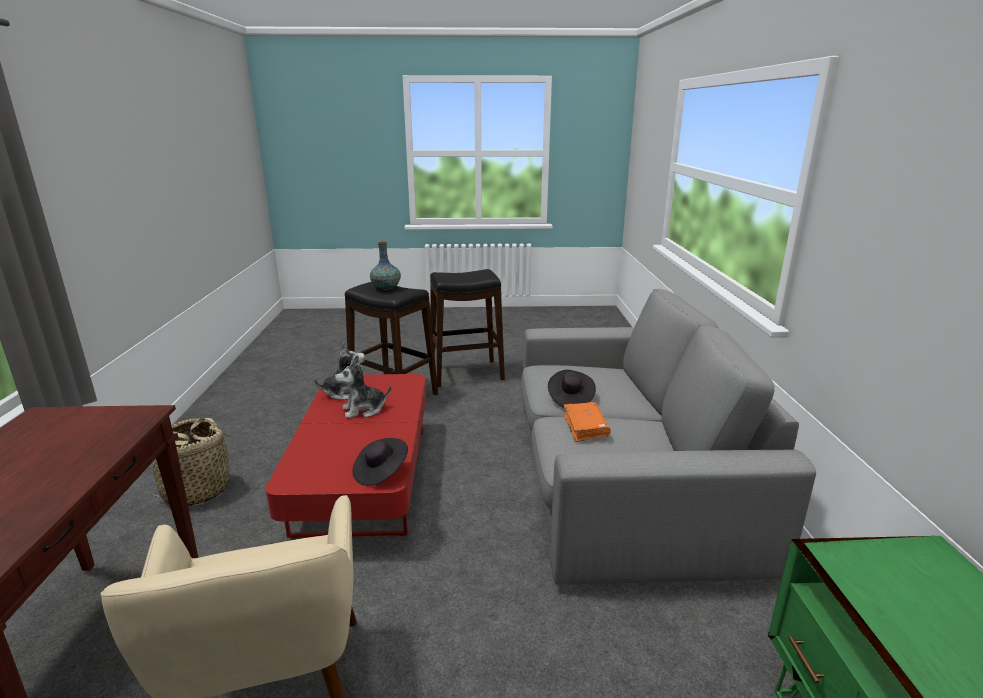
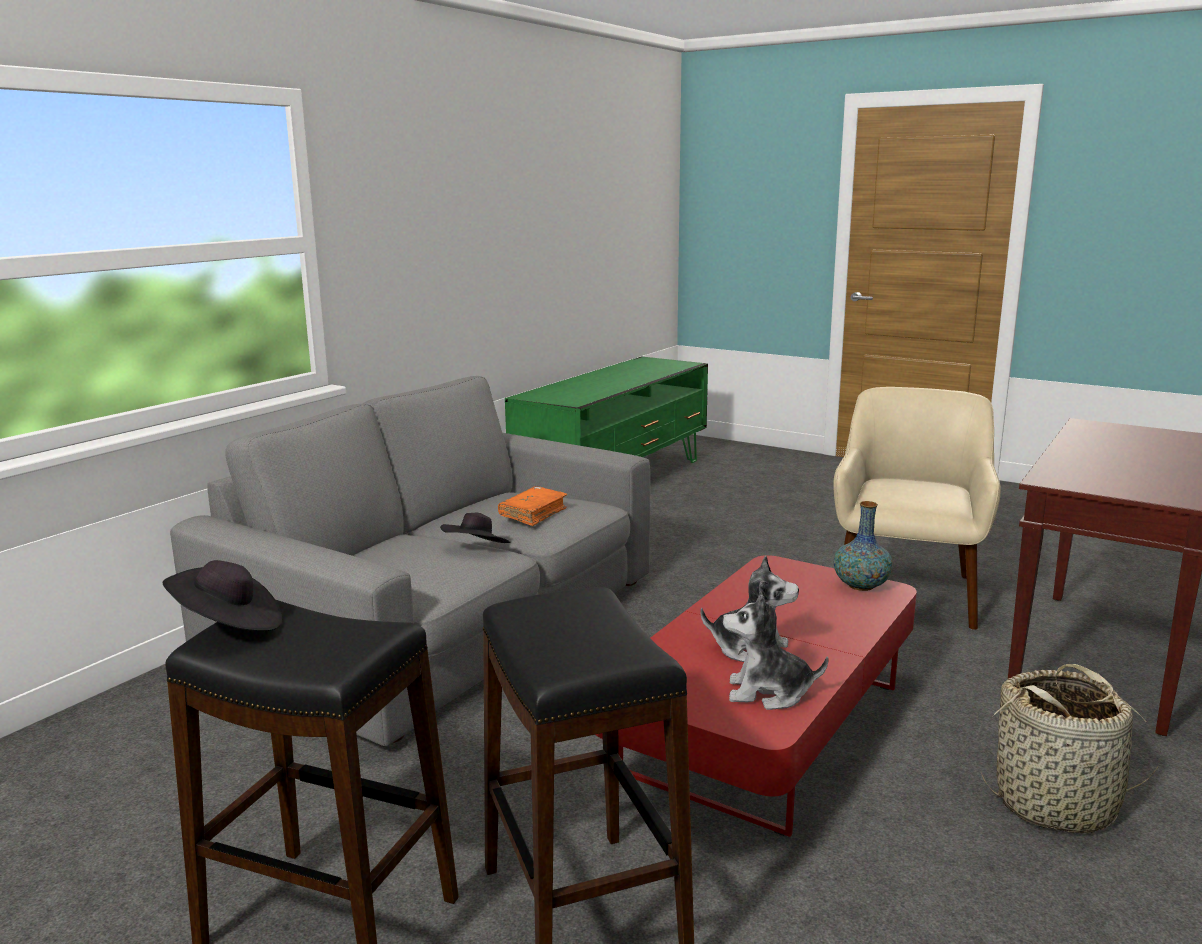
camera: 145 degrees left, 5 degrees down
black hat [352,438,408,486] -> black hat moved to [163,560,282,631]
vase [370,242,401,290] -> vase moved to [834,501,893,591]

